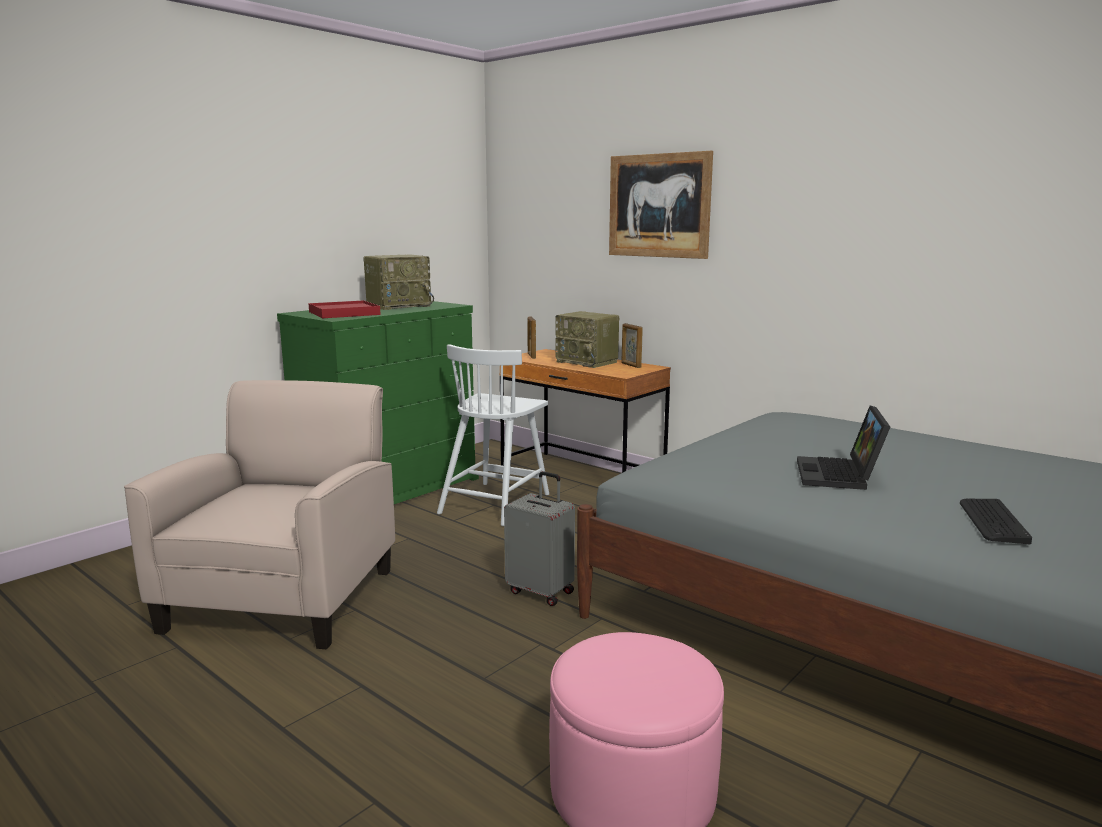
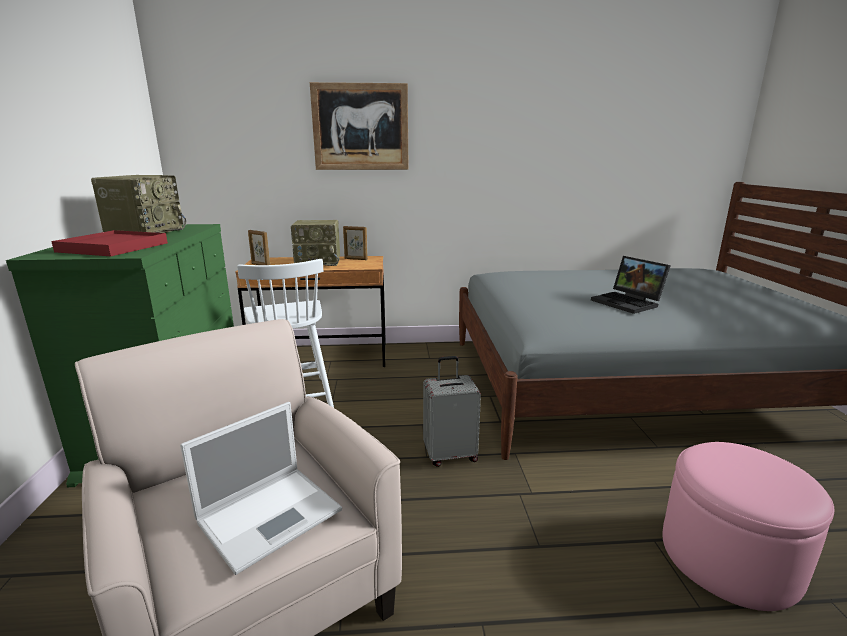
camera: 45 degrees left, 5 degrees up
keyboard [960,499,1032,544] -> none
none -> laptop [180,402,342,575]

